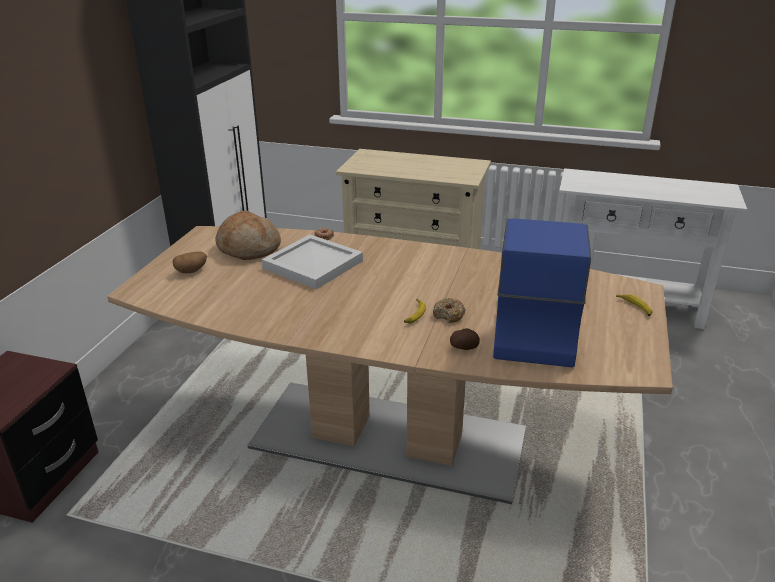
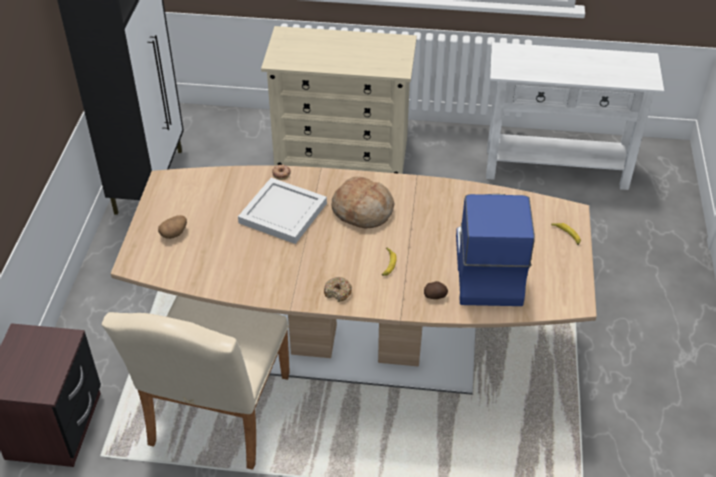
camera: 10 degrees left, 15 degrees up
bread [215,211,281,260] -> bread moved to [332,177,394,228]
donut [433,298,466,323] -> donut moved to [324,277,352,302]
none -> beige chair [102,296,290,470]

